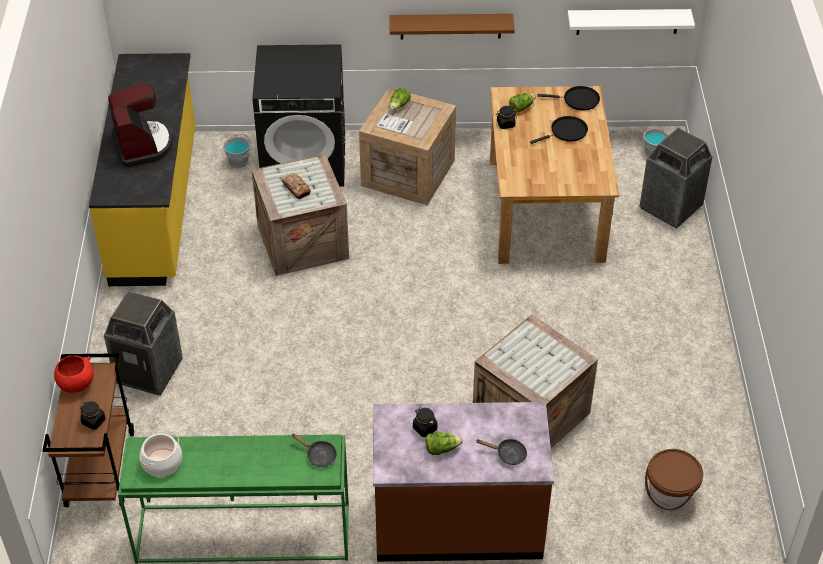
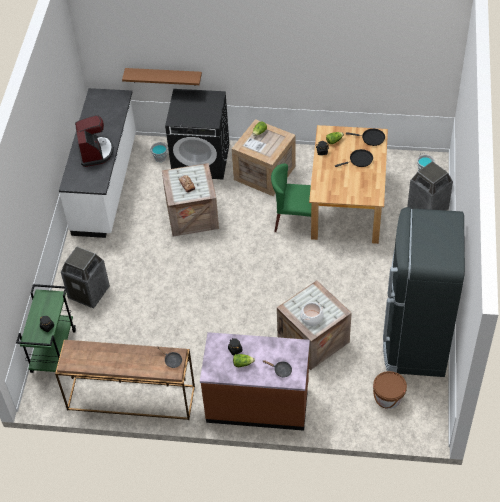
camera: 10 degrees right, 5 degrees up
brown cart [42,353,134,507] -> green cart [16,284,76,373]
red bowl [54,355,93,393] -> none
yellow counter [89,53,195,286] -> white counter [59,88,136,238]
green console table [118,434,349,564] -> brown console table [55,340,195,420]
cooking pot [140,433,182,477] -> cooking pot moved to [300,302,324,326]
brown shelf [389,14,515,39] -> brown shelf moved to [122,68,202,86]
white shelf [567,9,695,35] -> none
none -> green chair [271,164,311,232]
none -> black fridge [383,207,465,377]

